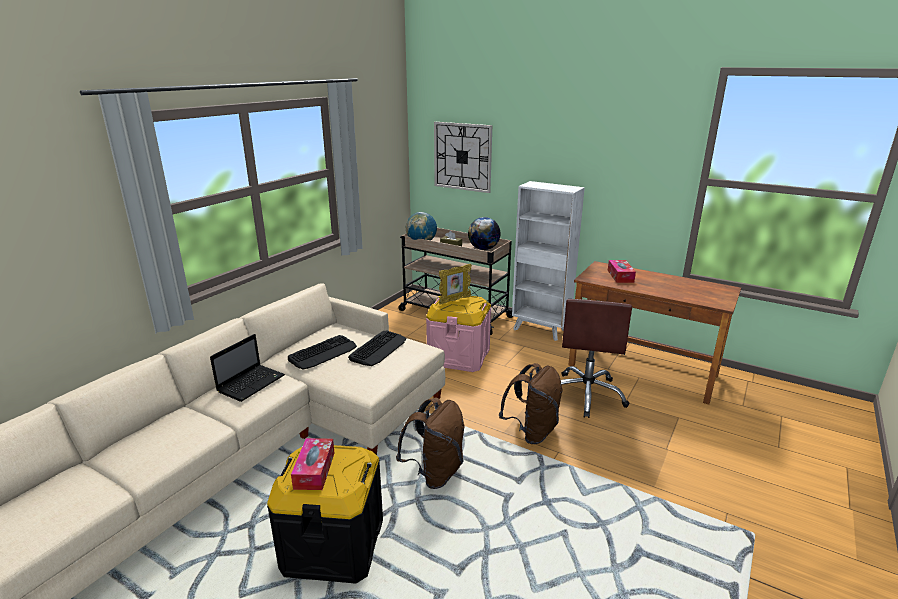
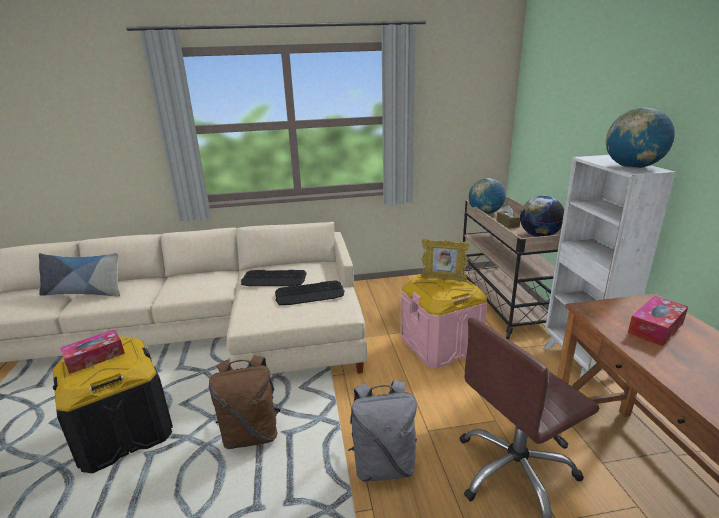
camera: 50 degrees right, 0 degrees up
laptop [210,334,285,402] -> none
wall clock [434,122,492,193] -> none
brown backpack [499,363,563,444] -> grey backpack [348,380,417,482]
none -> pillow [39,253,120,297]
none -> globe [606,108,675,169]

